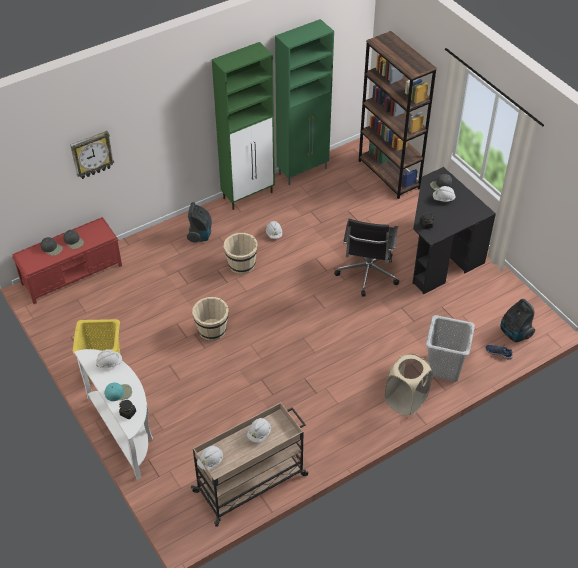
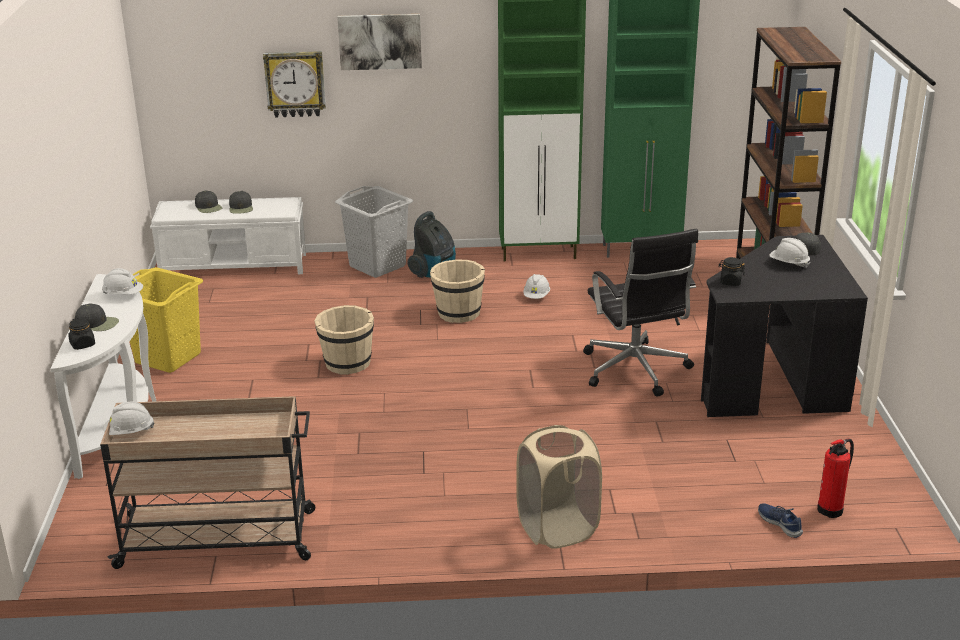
camera: 30 degrees right, 20 degrees down
red bench [12,217,122,304] -> white bench [150,197,306,274]
turquoise cap [105,383,132,401] -> black cap [75,304,119,331]
white hard hat [247,418,271,443] -> none
black office chair [334,219,399,297] -> black office chair turned 60 degrees counterclockwise [583,229,698,397]
grey laundry basket [426,315,475,382] -> grey laundry basket moved to [335,186,413,278]
vacuum cleaner [500,299,535,342] -> fire extinguisher [817,438,854,518]
none -> picture [337,14,422,70]

